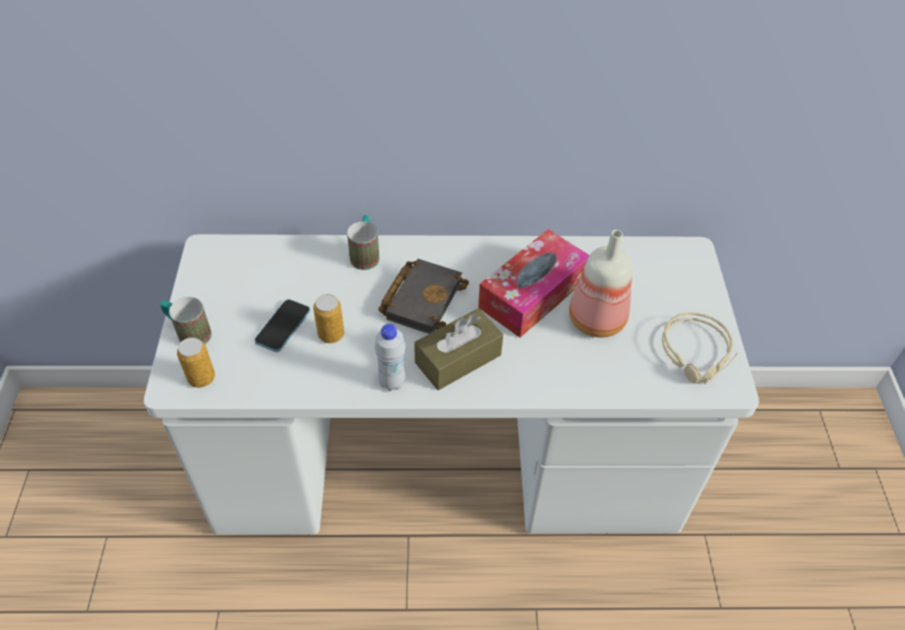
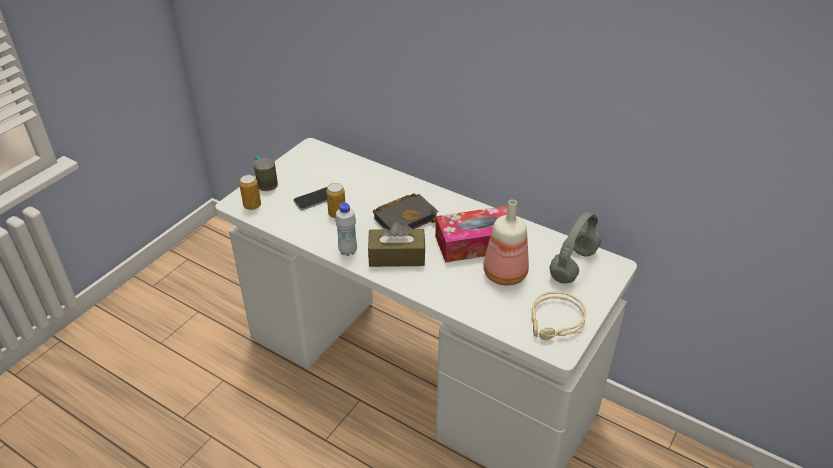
camera: 35 degrees right, 10 degrees down
mug [347,215,379,270] -> none
none -> grey headphones [550,212,601,284]

